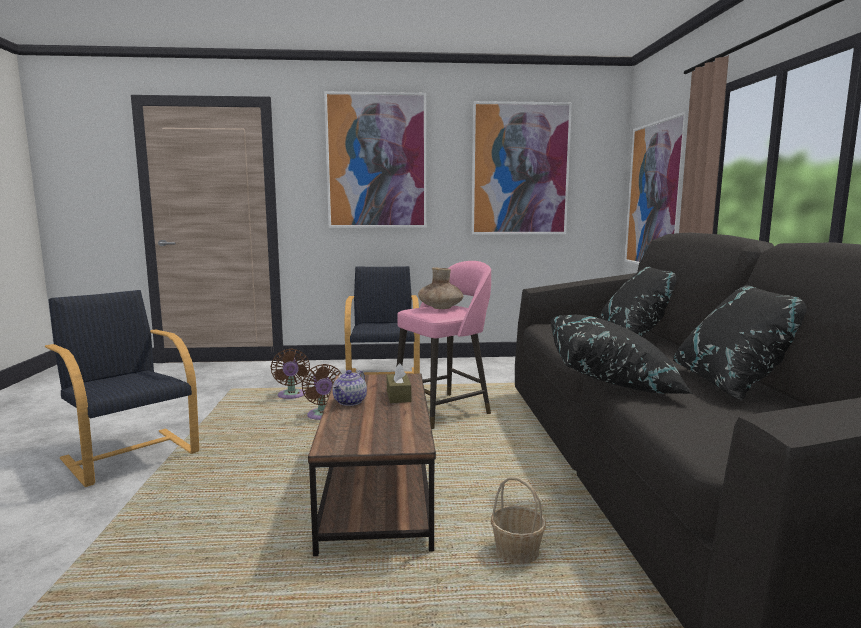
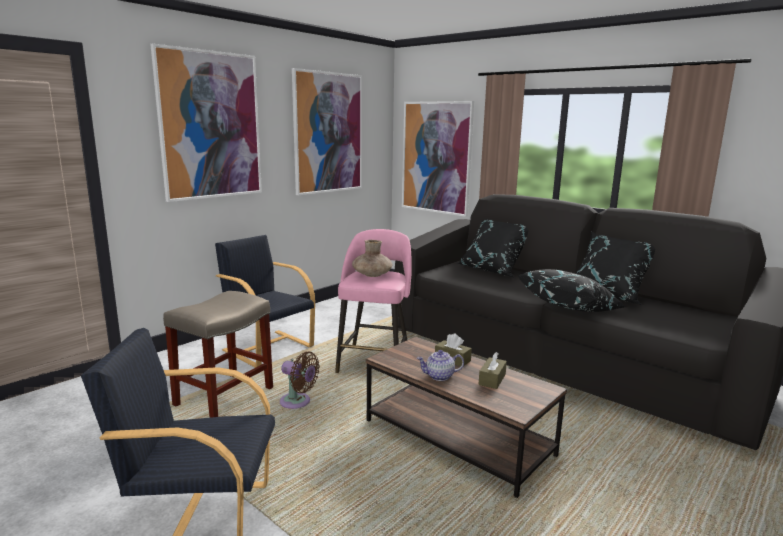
camera: 45 degrees left, 5 degrees up
brown fan [271,349,310,399] -> beige stool [163,291,273,418]
teapot [333,370,367,406] -> teapot turned 105 degrees clockwise [417,350,464,381]
basket [490,476,546,564] -> none
none -> brown tissue box [479,352,507,389]

